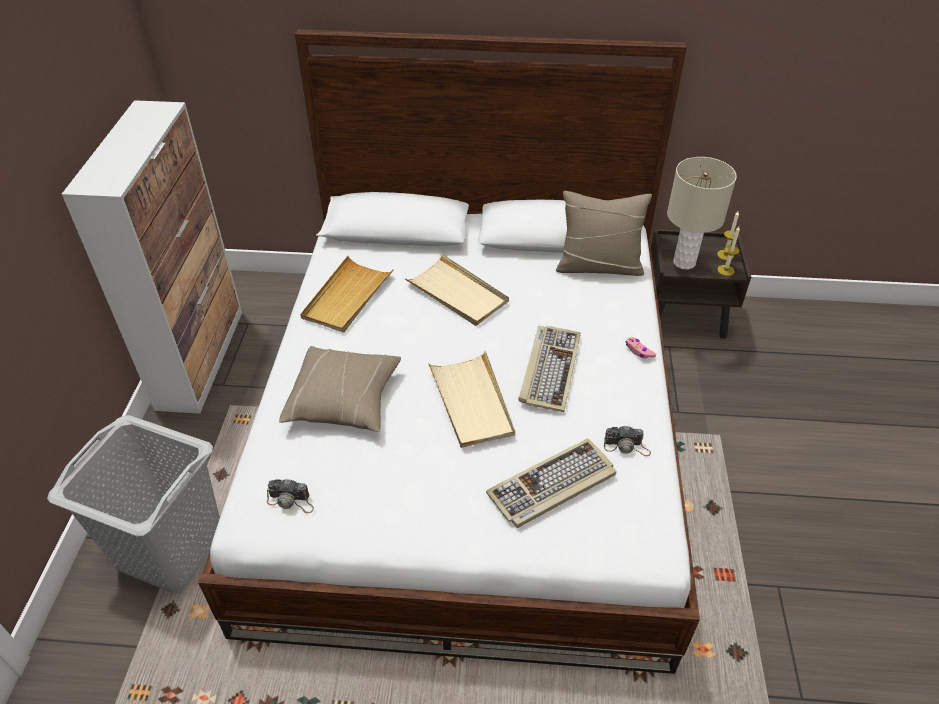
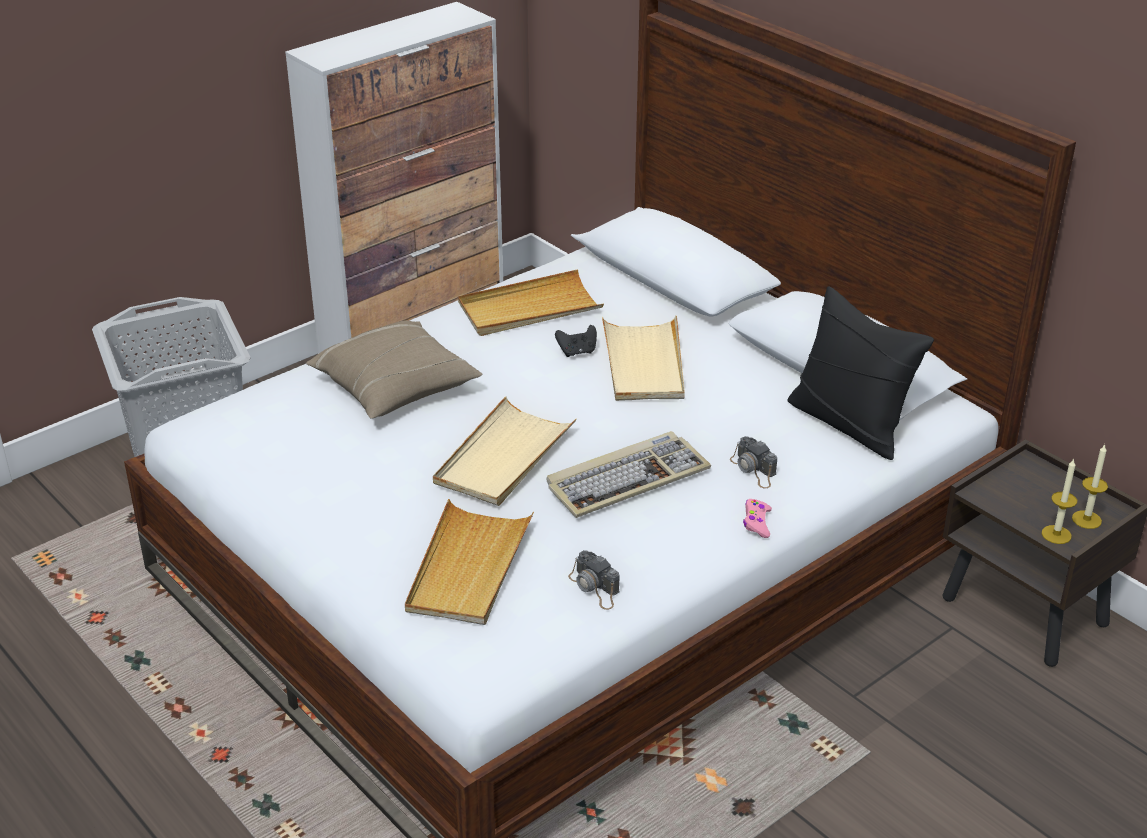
camera: 45 degrees right, 10 degrees down
camera [267,479,314,513] -> camera moved to [730,436,777,488]
keyboard [486,438,616,528] -> beige tray [405,499,534,625]
beige pillow [556,191,652,276] -> black pillow [787,286,934,460]
beige table lamp [667,157,737,270] -> none
none -> black game controller [555,325,597,357]

